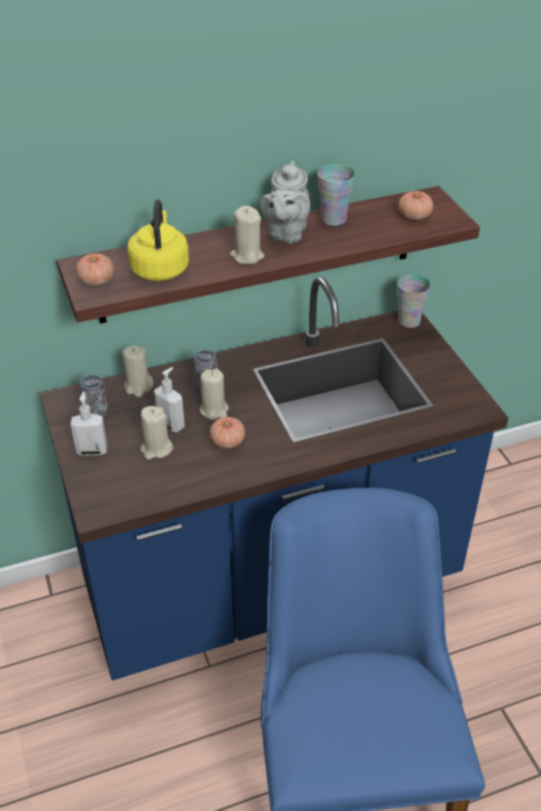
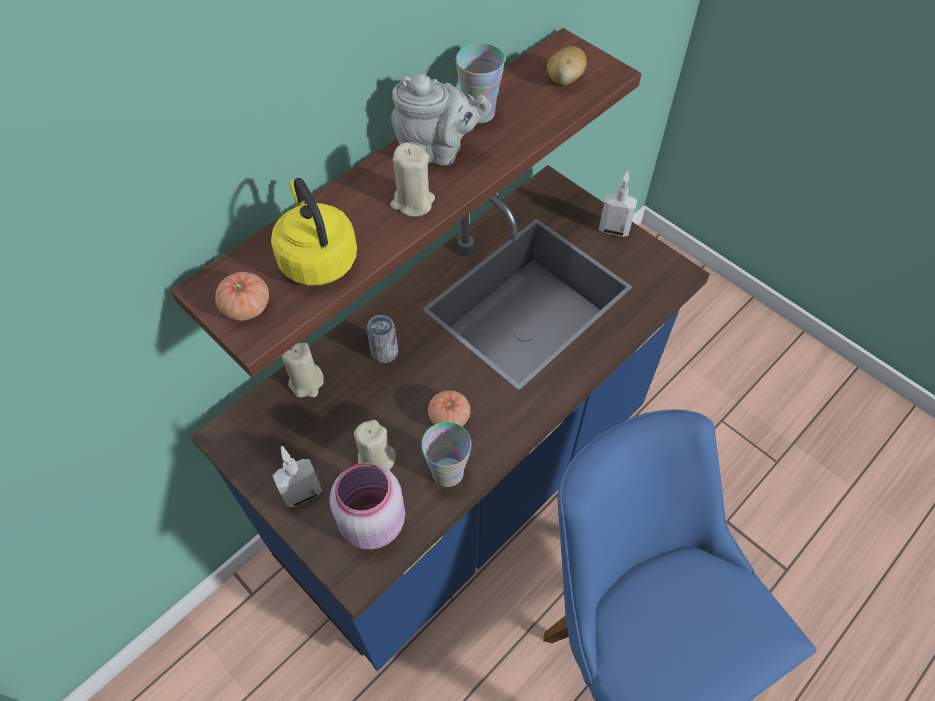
camera: 25 degrees left, 15 degrees up
can [80,374,108,417] -> none
soap dispenser [154,367,185,432] -> soap dispenser moved to [599,171,637,237]
beige candle [200,369,229,420] -> none
grey teapot [260,161,310,243] -> grey teapot turned 75 degrees counterclockwise [391,74,492,166]
cup [397,274,431,328] -> cup moved to [421,422,471,487]
tomato [399,191,433,220] -> potato [547,46,587,85]
none -> pink jar [330,463,405,550]

